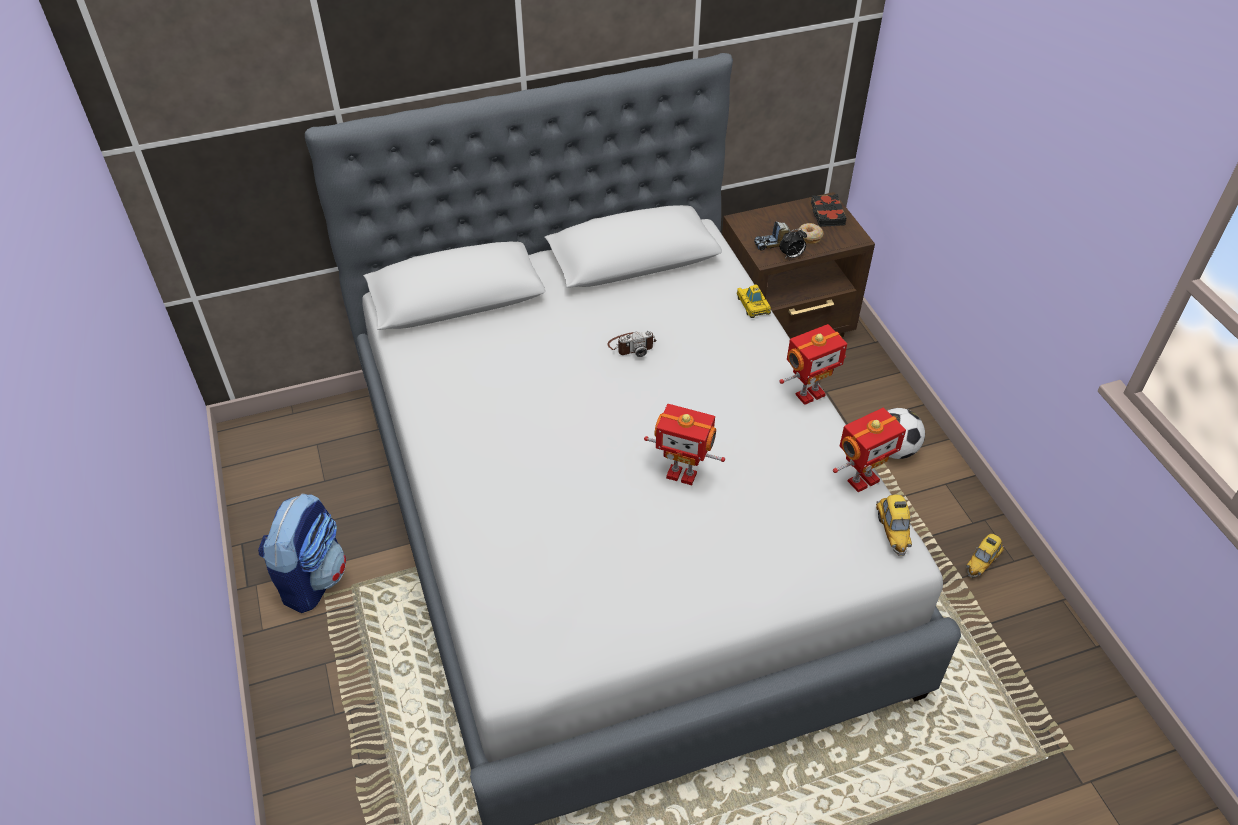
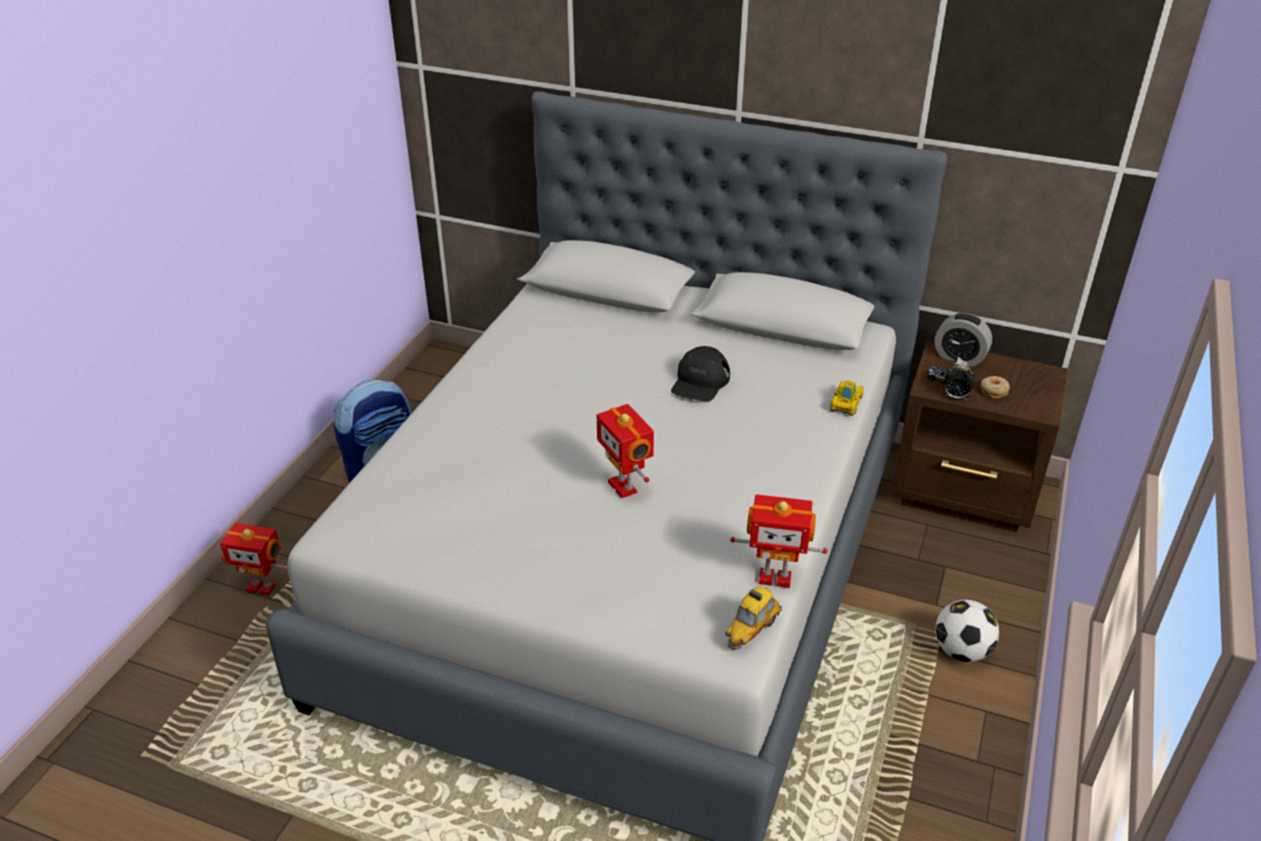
camera: 40 degrees right, 10 degrees down
camera [607,331,656,357] -> black cap [671,346,730,401]
toy robot [779,324,847,405] -> toy robot moved to [220,523,288,596]
black book [811,194,846,227] -> none
toy car [966,534,1005,578] -> none
none -> alarm clock [934,313,992,366]

